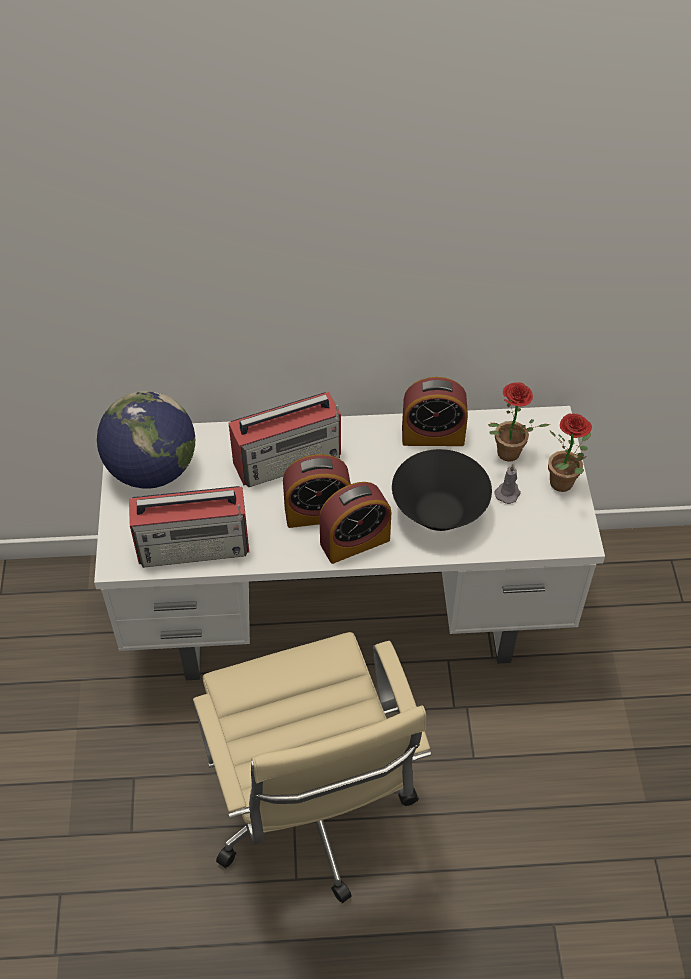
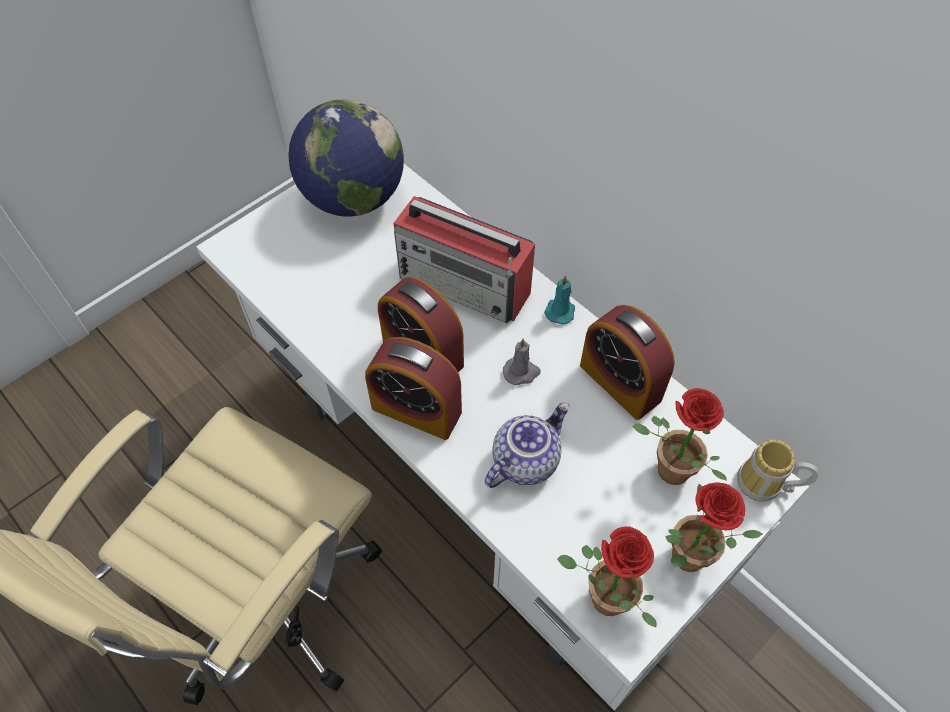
camera: 50 degrees right, 5 degrees up
radio [129,486,249,568] -> none
black bowl [392,449,492,531] -> teapot [485,402,570,488]
grey candle [494,464,521,504] -> grey candle moved to [503,338,541,386]
none -> turquoise candle [544,275,575,325]
none -> potted plant [557,526,657,628]
none -> mug [737,440,819,502]

